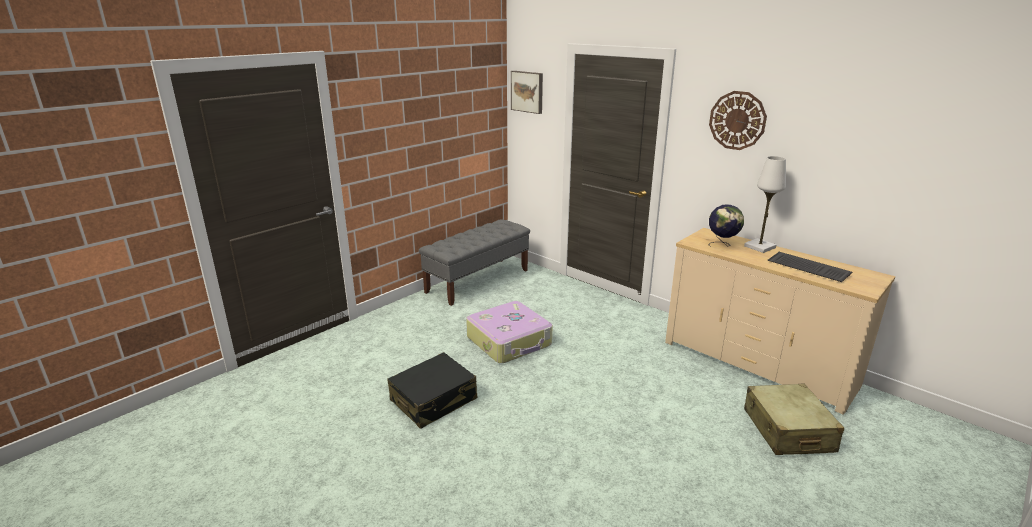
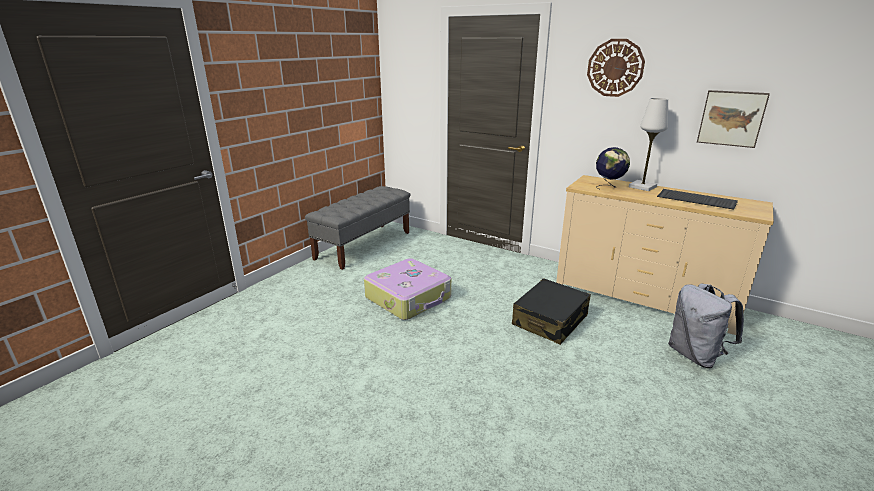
camera: 10 degrees left, 0 degrees up
black suitcase [388,352,477,429] -> black suitcase moved to [512,278,591,345]
picture [511,71,543,114] -> picture moved to [697,90,770,148]
beige suitcase [744,384,844,455] -> grey backpack [668,283,744,368]

